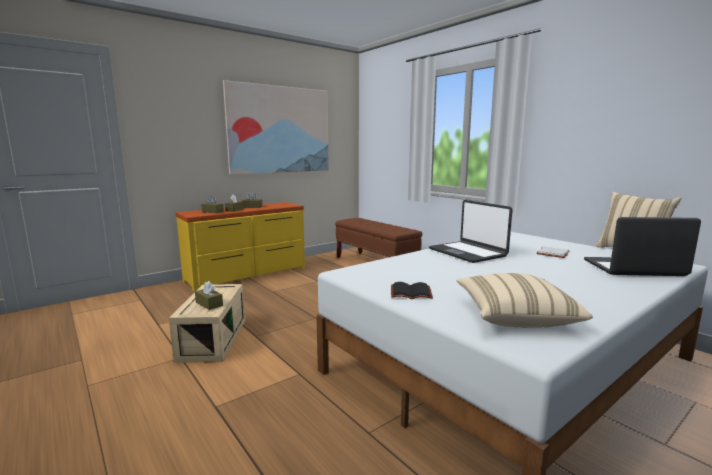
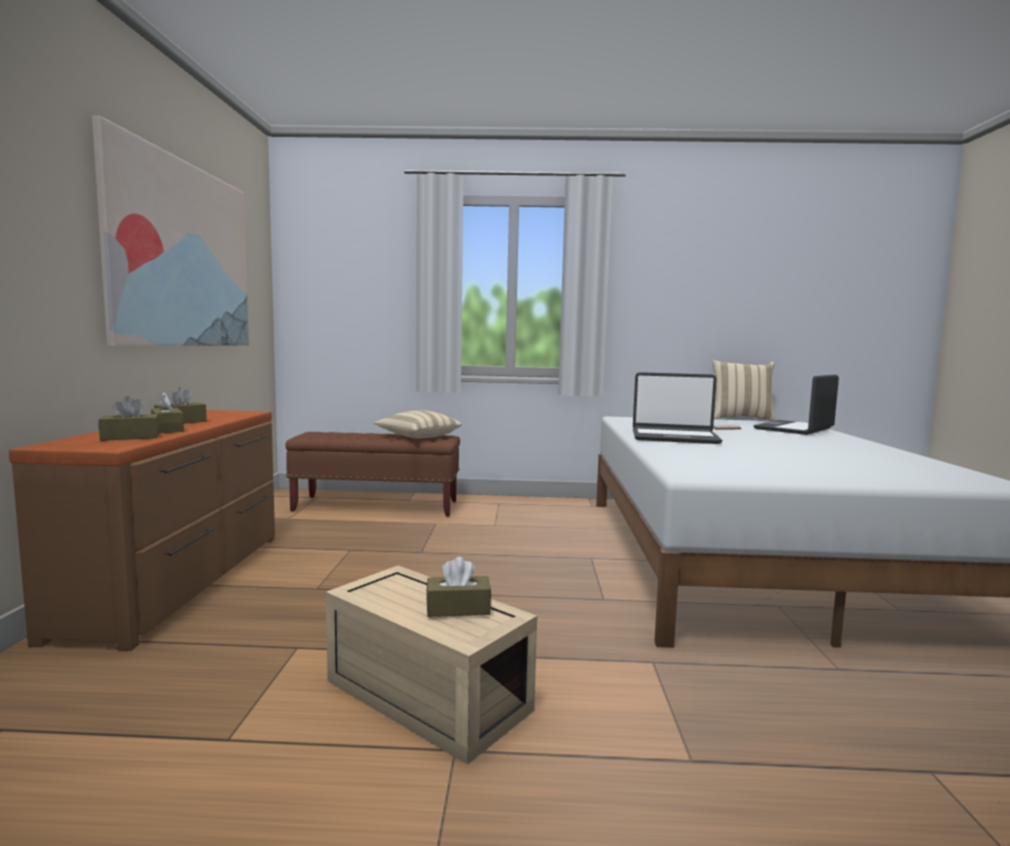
camera: 50 degrees left, 5 degrees down
yellow dresser [176,202,305,292] -> brown dresser [9,410,275,651]
black book [391,282,433,299] -> none
beige pillow [457,273,593,327] -> beige pillow moved to [374,410,462,438]

